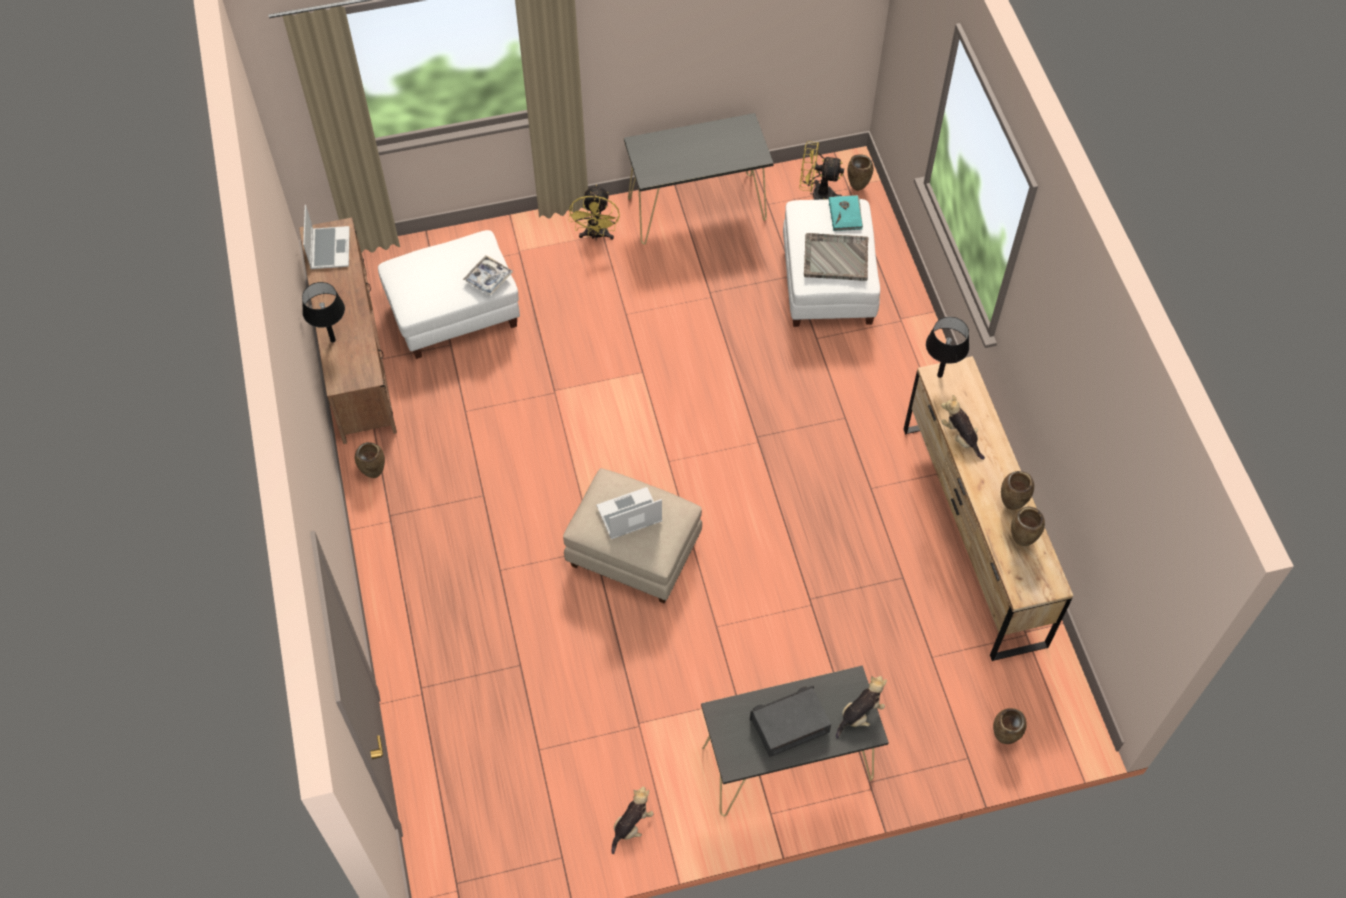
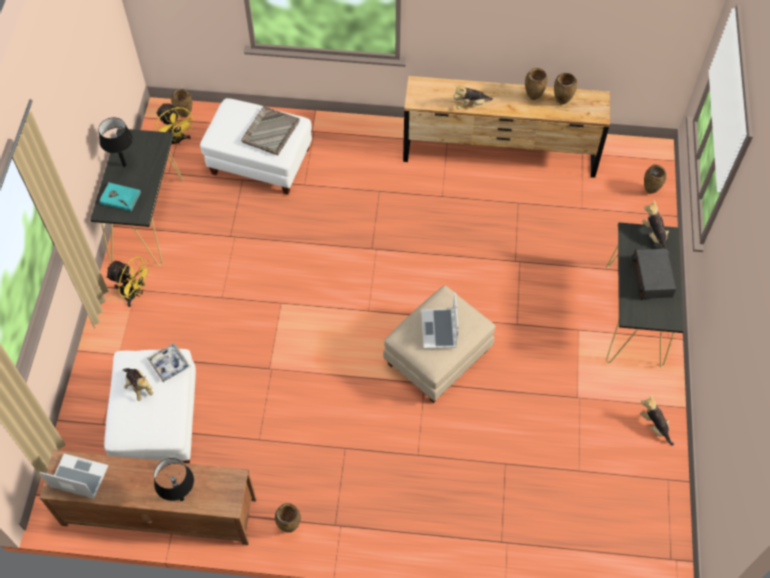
camera: 70 degrees left, 0 degrees up
yellow fan [799,141,844,200] -> yellow fan turned 60 degrees counterclockwise [154,103,194,145]
turquoise book [829,195,863,231] -> turquoise book moved to [99,182,141,211]
black table lamp [926,317,969,378] -> black table lamp moved to [98,118,133,167]
none -> plush toy [123,368,153,401]

